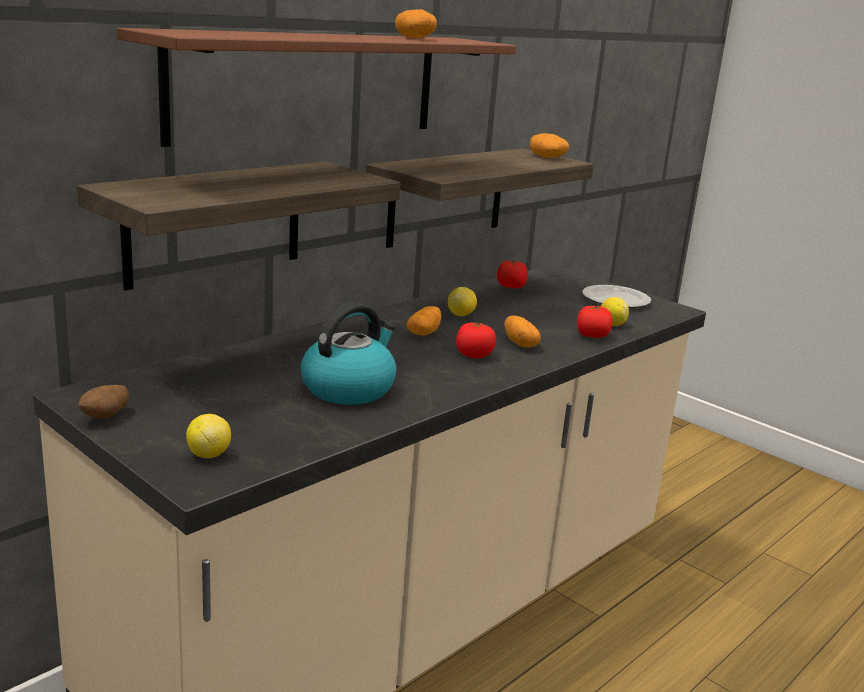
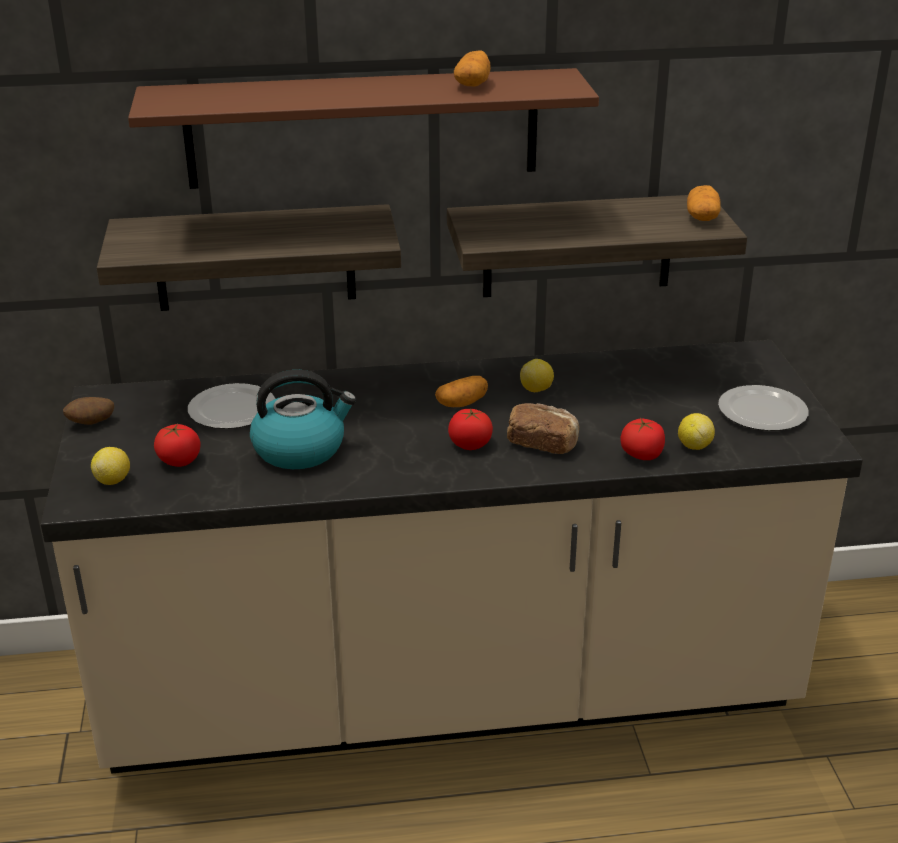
camera: 40 degrees right, 10 degrees up
tomato [497,260,528,288] -> tomato moved to [154,424,201,467]
potato [504,316,541,348] -> bread [507,403,579,454]
none -> plate [188,383,276,429]

